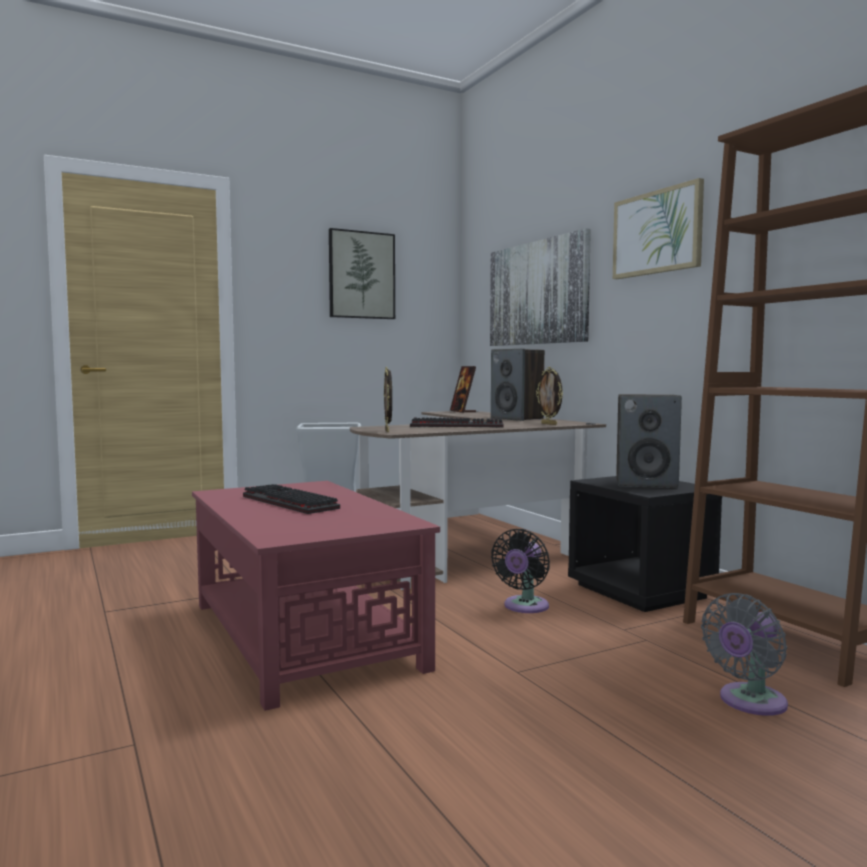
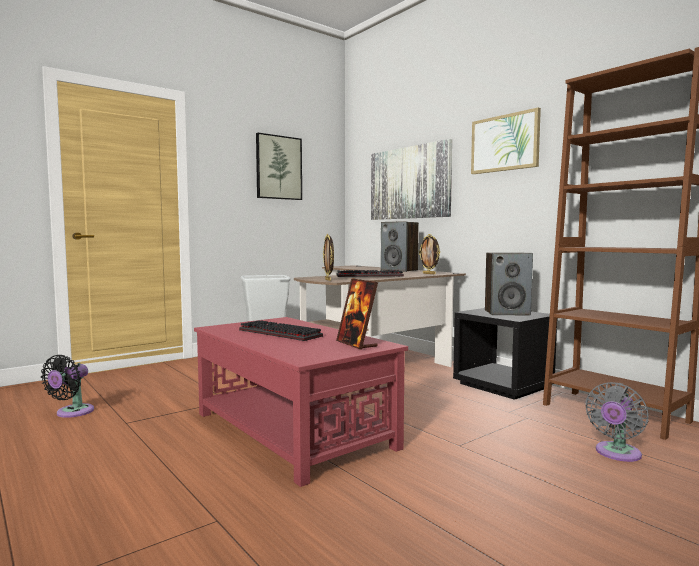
camera: 10 degrees left, 0 degrees up
picture frame [450,366,476,413] -> picture frame moved to [336,278,378,350]
black fan [491,529,550,613] -> black fan moved to [41,355,94,418]

